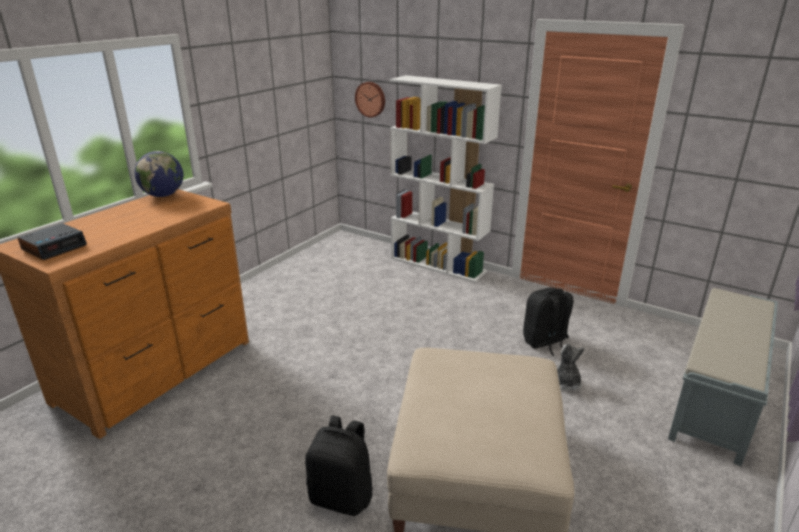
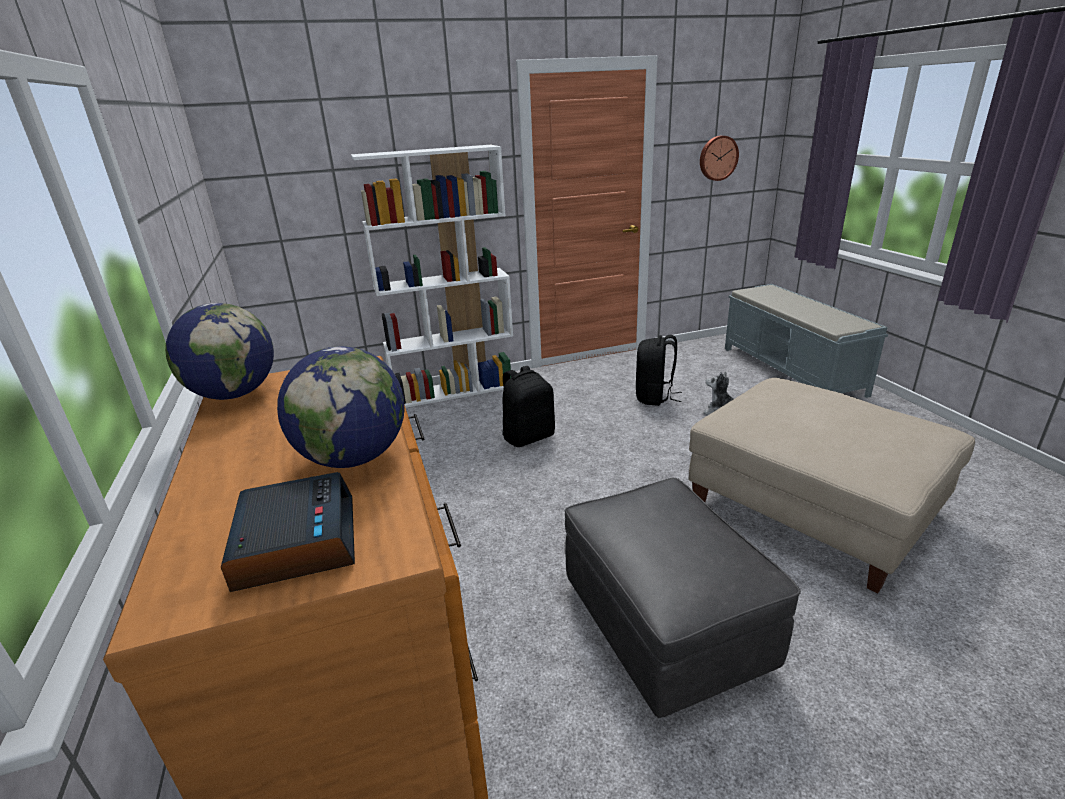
camera: 50 degrees left, 0 degrees up
black backpack [305,415,373,516] -> black backpack moved to [502,366,555,447]
wall clock [355,82,385,118] -> wall clock moved to [700,136,739,181]
none -> globe [277,346,405,468]
none -> grey ottoman [565,478,801,718]

